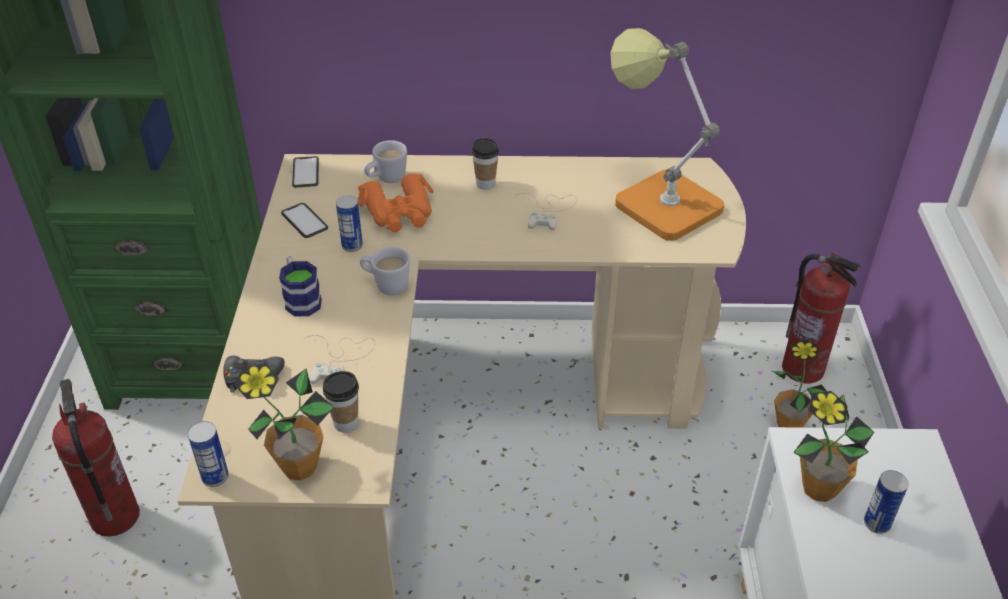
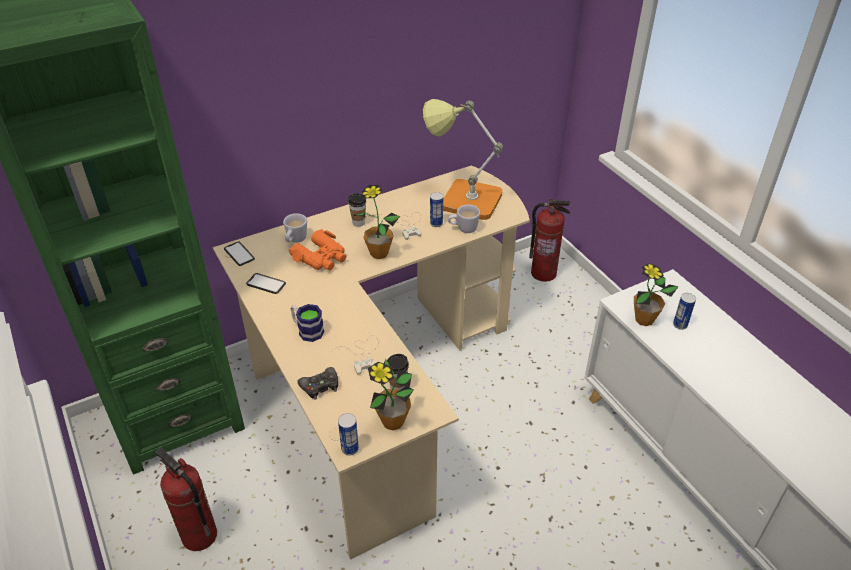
camera: 30 degrees left, 0 degrees up
can [336,195,363,252] -> can moved to [430,192,443,227]
white mug [360,247,410,296] -> white mug moved to [448,205,480,233]
potted plant [773,339,827,428] -> potted plant moved to [354,185,400,259]

